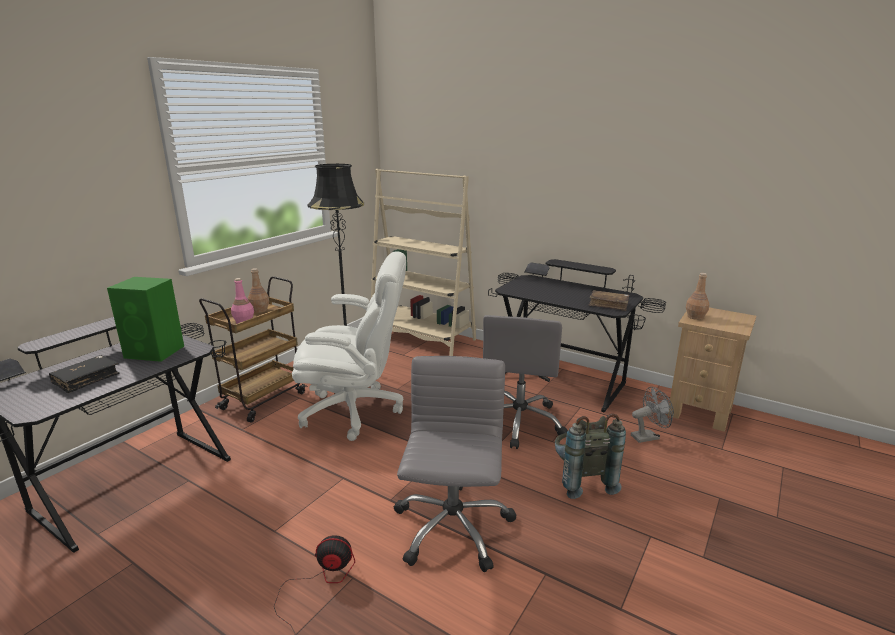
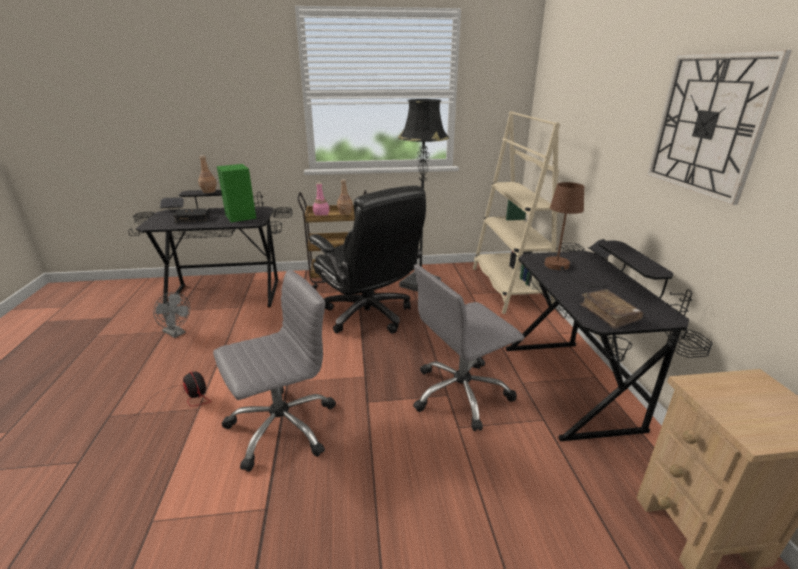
camera: 50 degrees right, 5 degrees up
white office chair [292,251,406,441] -> black office chair [309,186,426,334]
grey backpack [555,414,626,499] -> none
grey fan [631,387,674,443] -> grey fan moved to [154,292,190,338]
brown bottle [686,273,710,320] -> brown bottle moved to [198,155,217,193]
none -> brown table lamp [544,182,607,287]
none -> wall clock [647,50,792,205]

